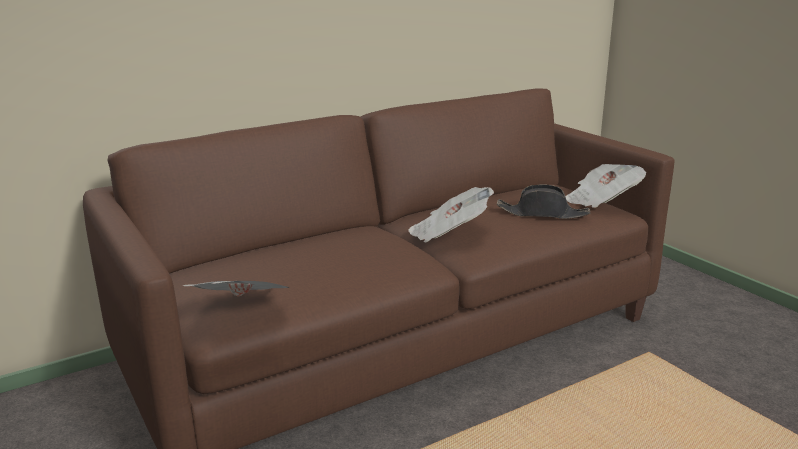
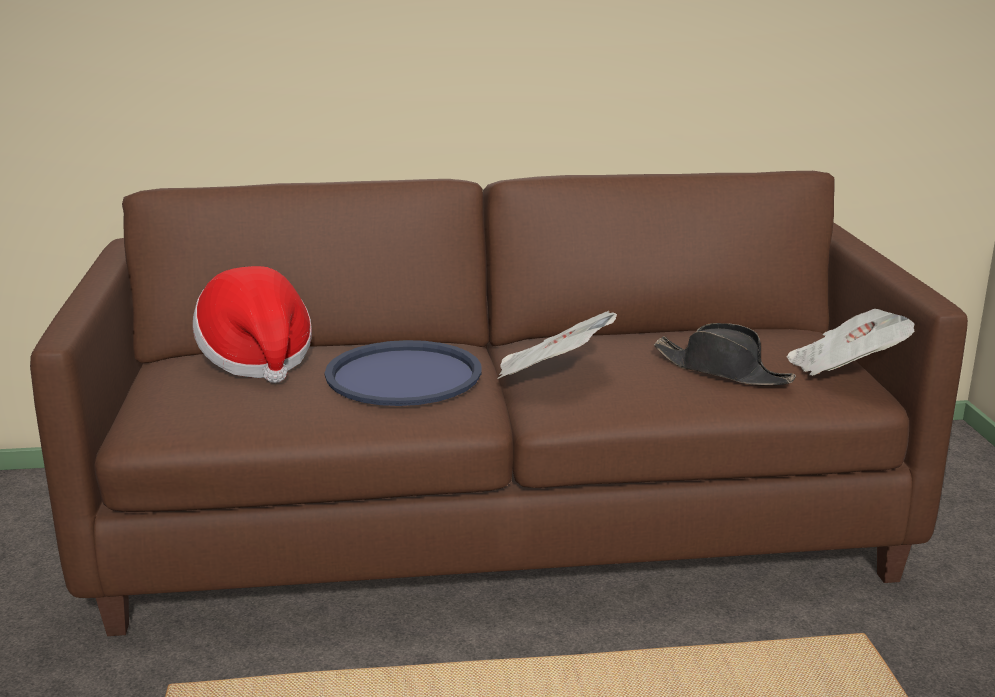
camera: 25 degrees right, 0 degrees up
newspaper [183,281,289,297] -> none
none -> hat [193,266,312,383]
none -> blue tray [325,340,482,406]

